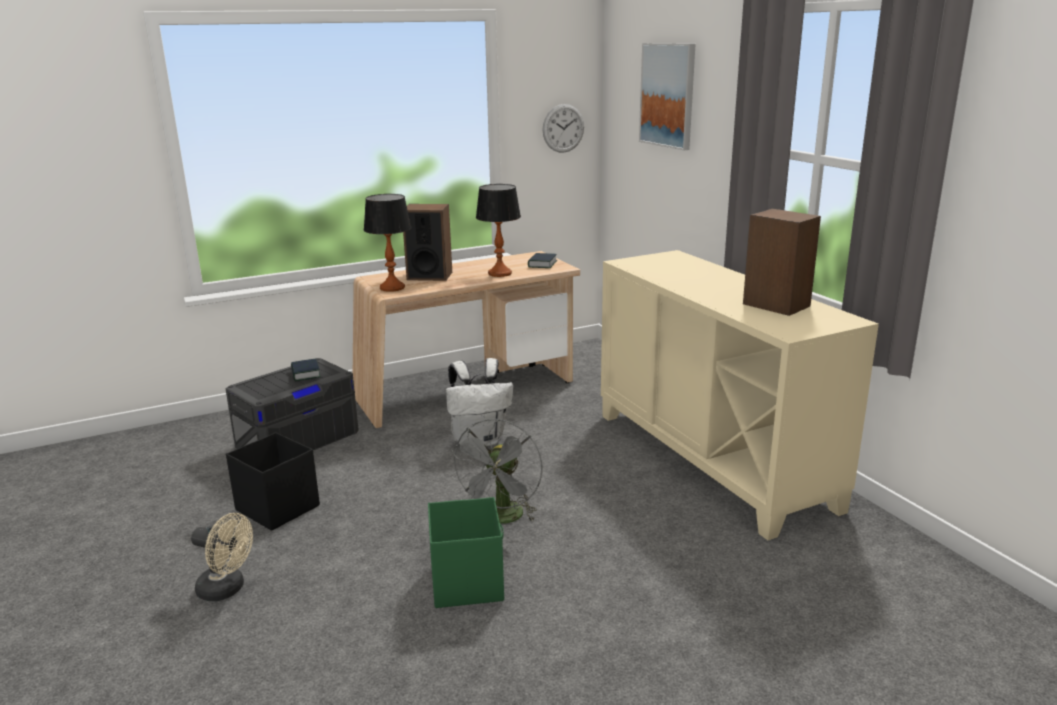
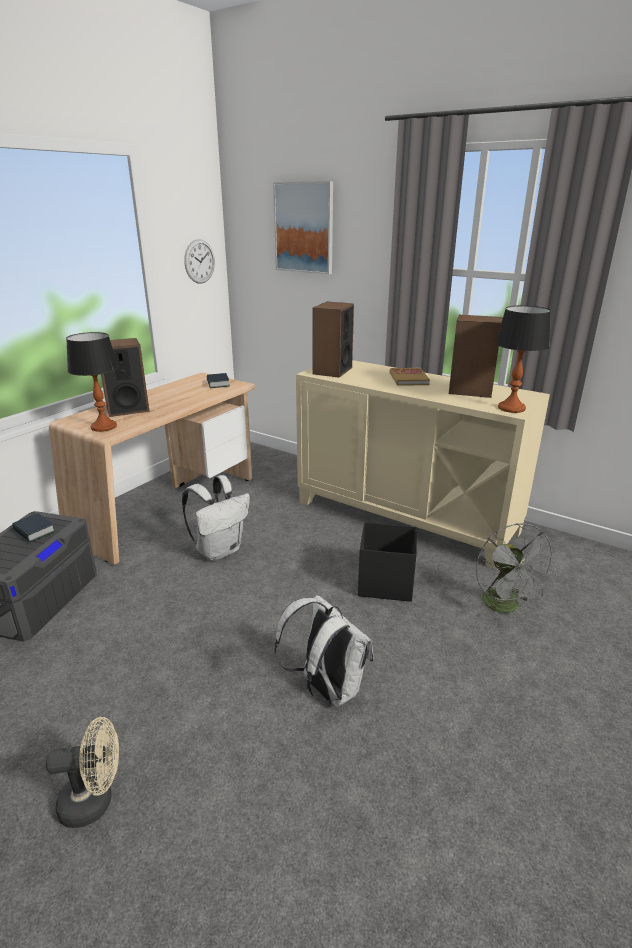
camera: 30 degrees left, 5 degrees up
black storage box [226,432,320,531] -> black storage box moved to [358,522,417,602]
green storage box [428,497,504,608] -> white backpack [274,595,373,707]
grey fan [450,419,542,523] -> grey fan moved to [476,523,560,616]
table lamp [476,184,521,277] -> table lamp moved to [495,306,551,413]
none -> speaker [312,302,354,378]
none -> book [390,368,430,386]

